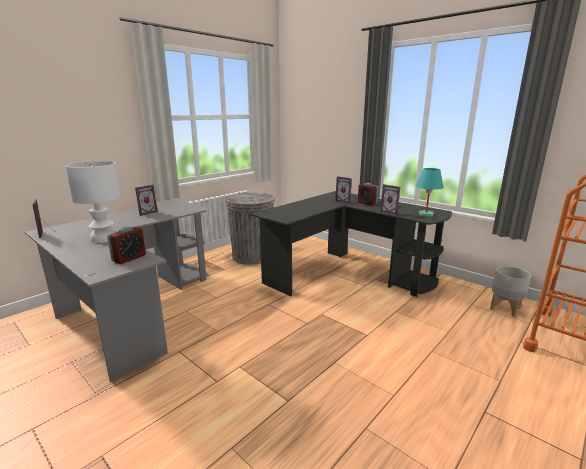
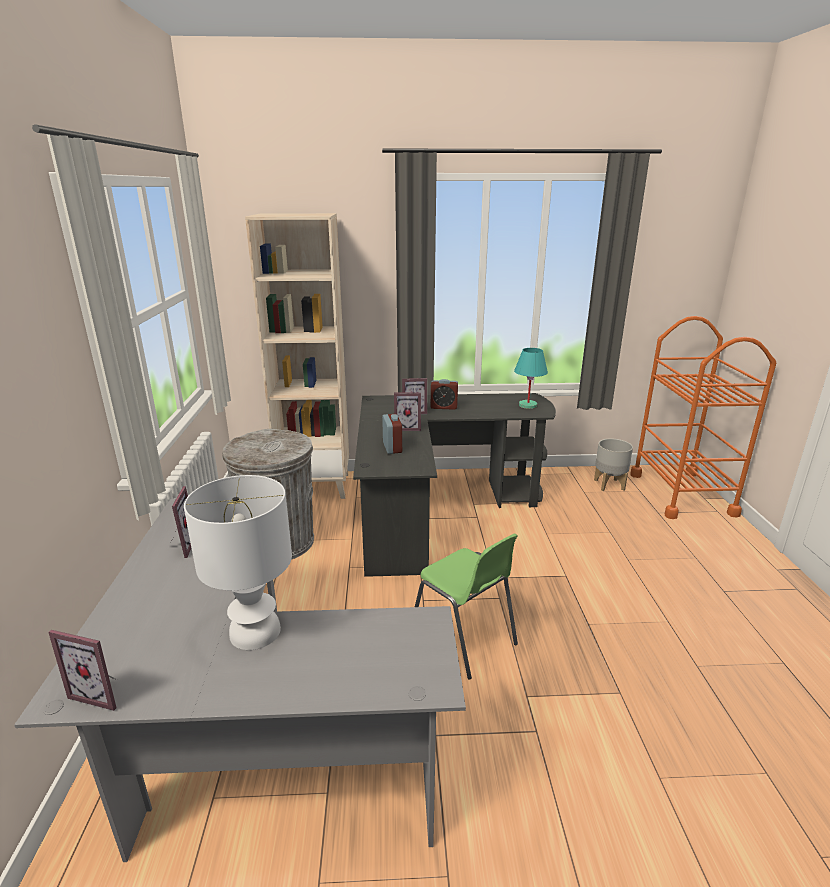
camera: 45 degrees left, 5 degrees up
alarm clock [107,226,146,264] -> alarm clock moved to [382,414,402,454]
picture frame [380,184,400,215] -> picture frame moved to [394,393,421,431]
none -> beige bookcase [245,213,349,499]
none -> green chair [415,533,518,679]

